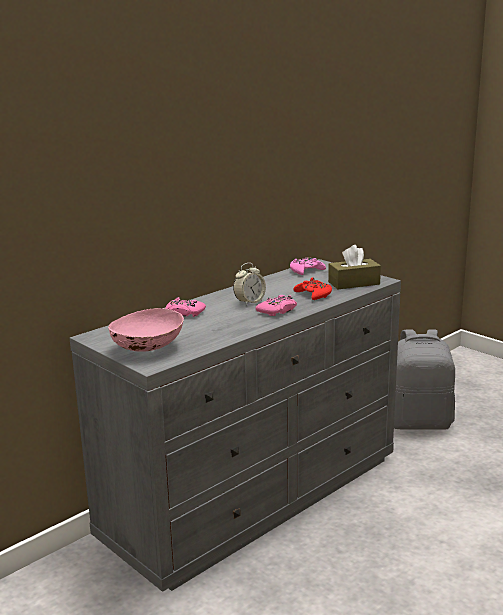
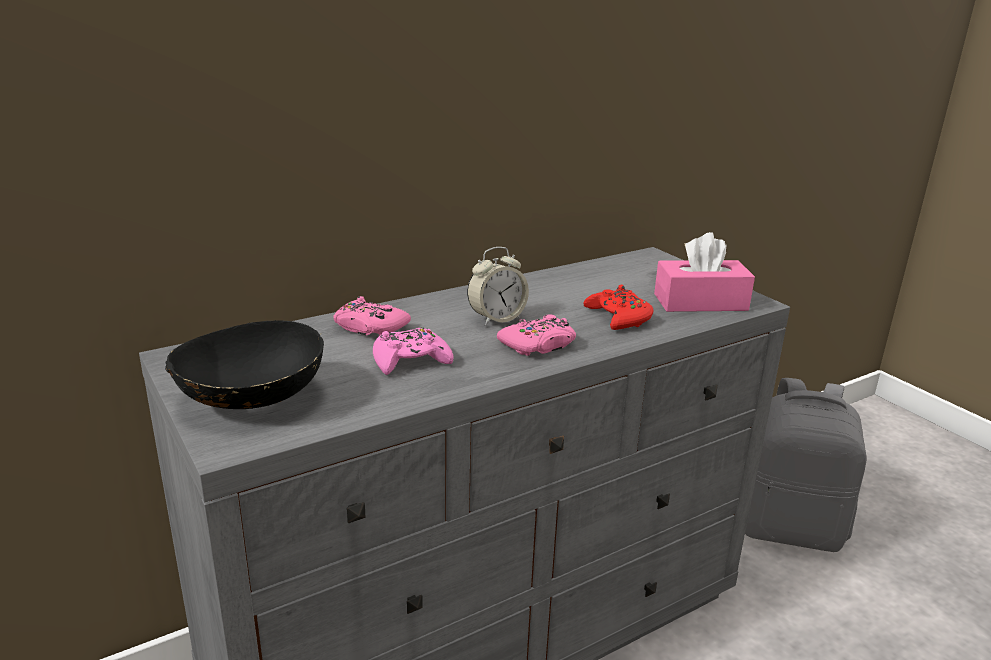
camera: 10 degrees right, 5 degrees up
pink bowl [108,308,184,352] -> black bowl [165,320,324,409]
pink game controller [290,257,326,275] -> pink game controller moved to [373,327,454,375]
brown tissue box [328,245,381,289] -> pink tissue box [654,232,755,312]

